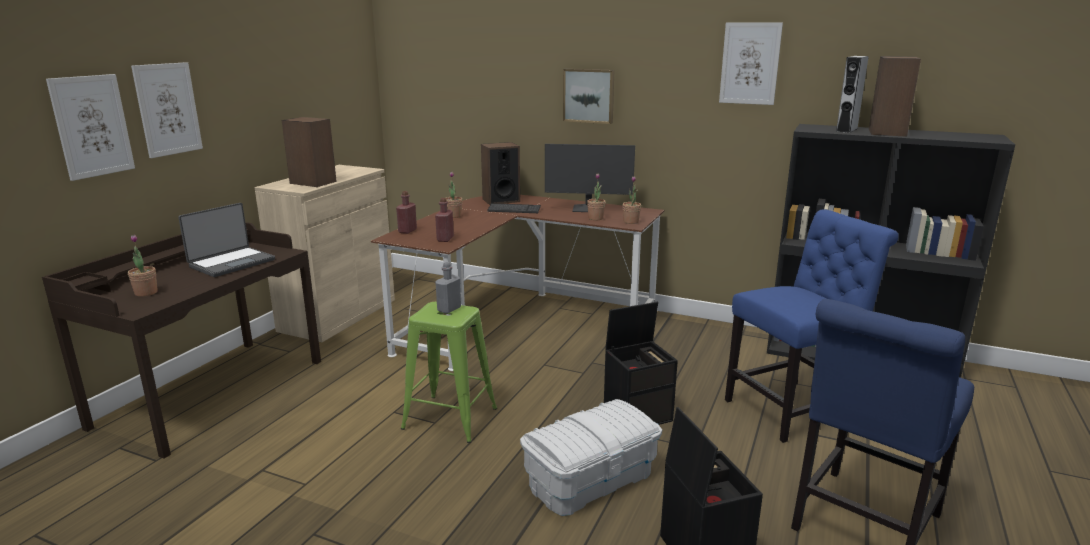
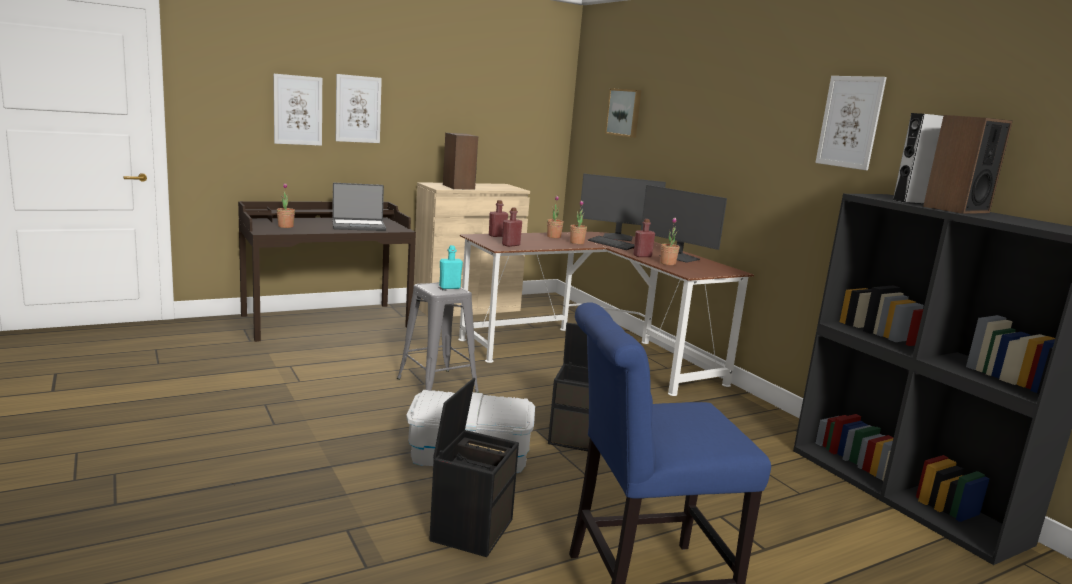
camera: 35 degrees right, 5 degrees down
green stool [401,302,497,443] -> grey stool [397,282,479,393]
grey bottle [435,262,461,314] -> turquoise bottle [439,245,463,289]
speaker [481,142,520,205] -> monitor [579,174,666,241]
picture [563,69,614,124] -> picture moved to [605,88,641,138]
potted plant [623,176,641,224] -> potted plant moved to [570,200,587,244]
blue chair [725,209,899,443] -> none
none -> red bottle [633,219,655,257]

